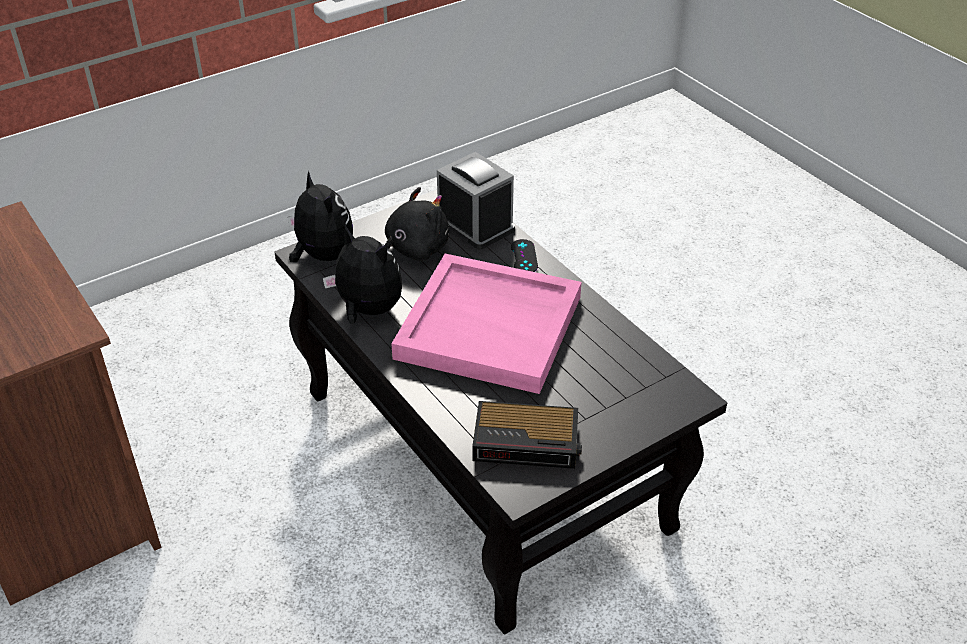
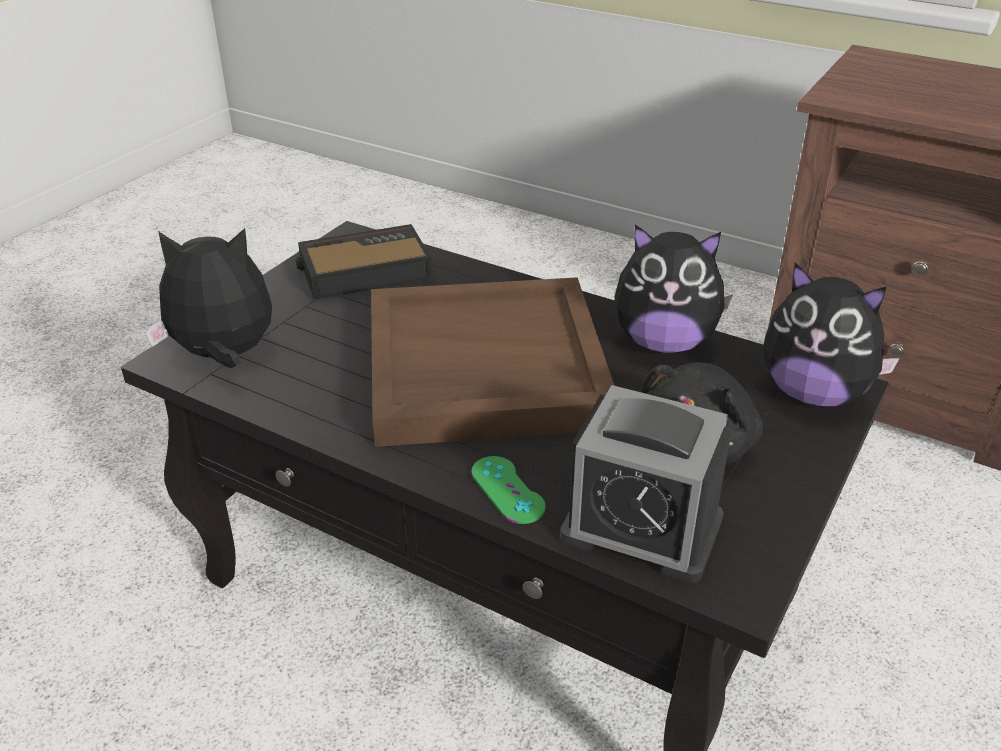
camera: 155 degrees right, 5 degrees down
pink tray [391,254,581,394] -> brown tray [371,277,615,447]
black game controller [511,239,538,272] -> green game controller [471,456,546,524]
none -> plush toy [145,228,272,368]

